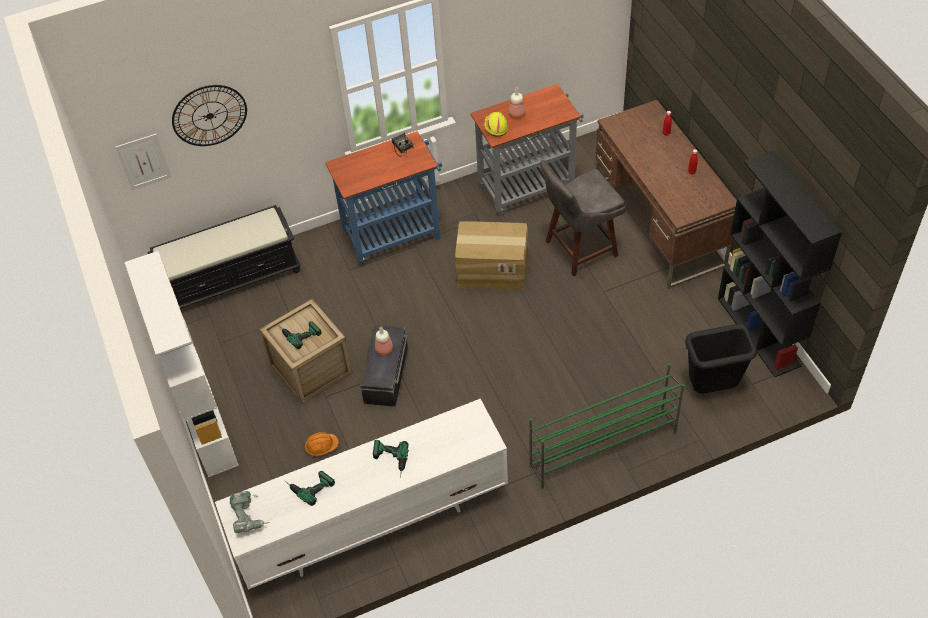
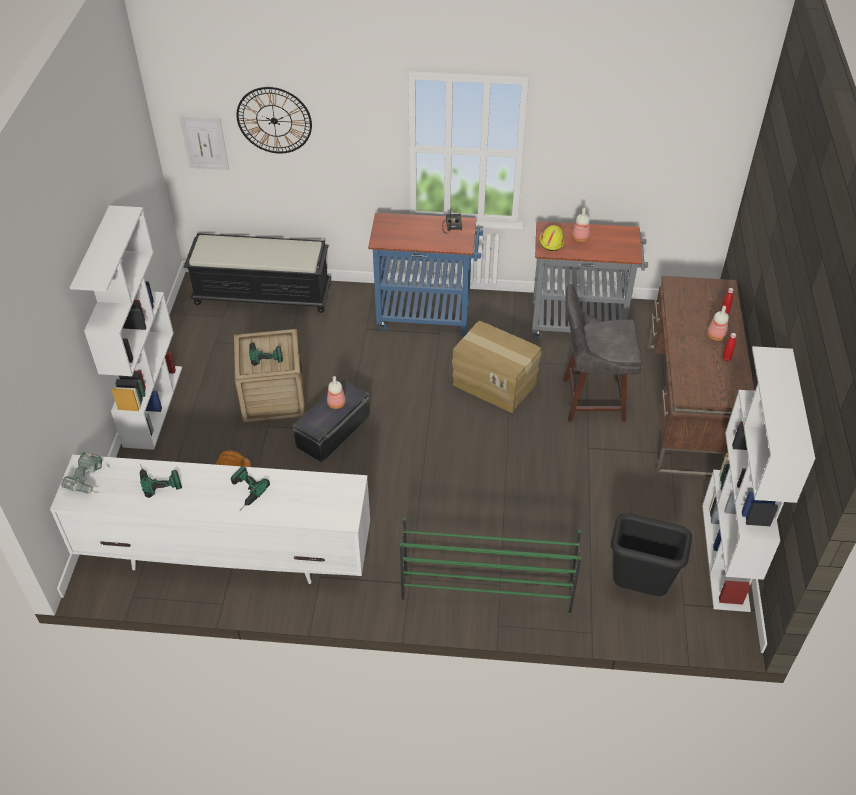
camera: 25 degrees right, 5 degrees down
black bookcase [718,151,842,377] -> white bookcase [702,346,816,612]
none -> bottle [707,306,729,341]

